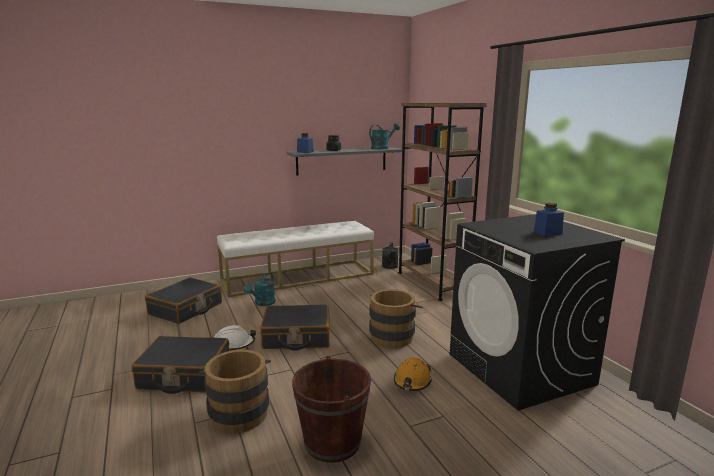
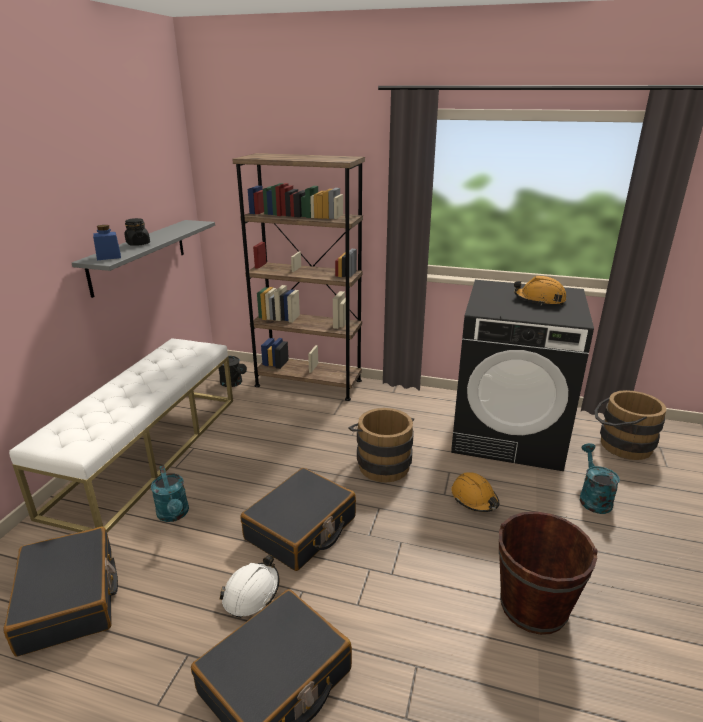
camera: 50 degrees left, 10 degrees up
brown bucket [197,350,271,433] -> brown bucket moved to [595,390,666,460]
turquoise watering can [369,123,400,149] -> turquoise watering can moved to [580,443,620,514]
blue jar [534,203,564,236] -> orange hard hat [514,276,566,306]

